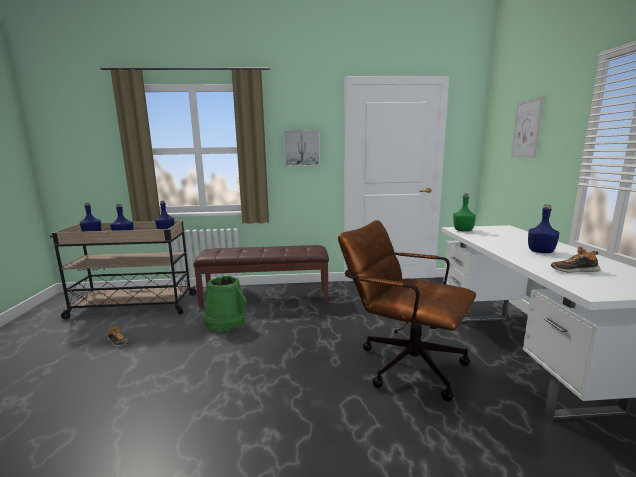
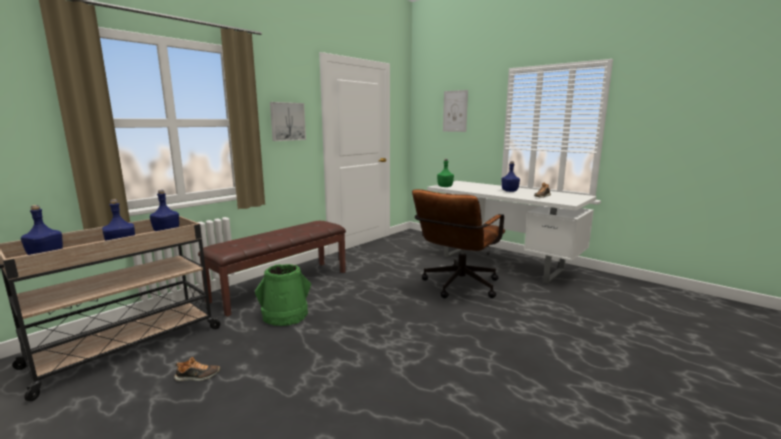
camera: 45 degrees left, 0 degrees up
brown office chair [338,220,476,402] -> brown office chair turned 45 degrees counterclockwise [412,189,505,298]

